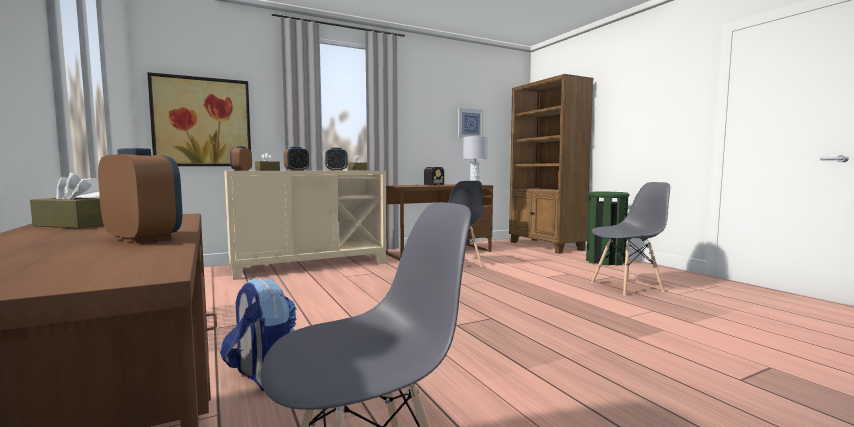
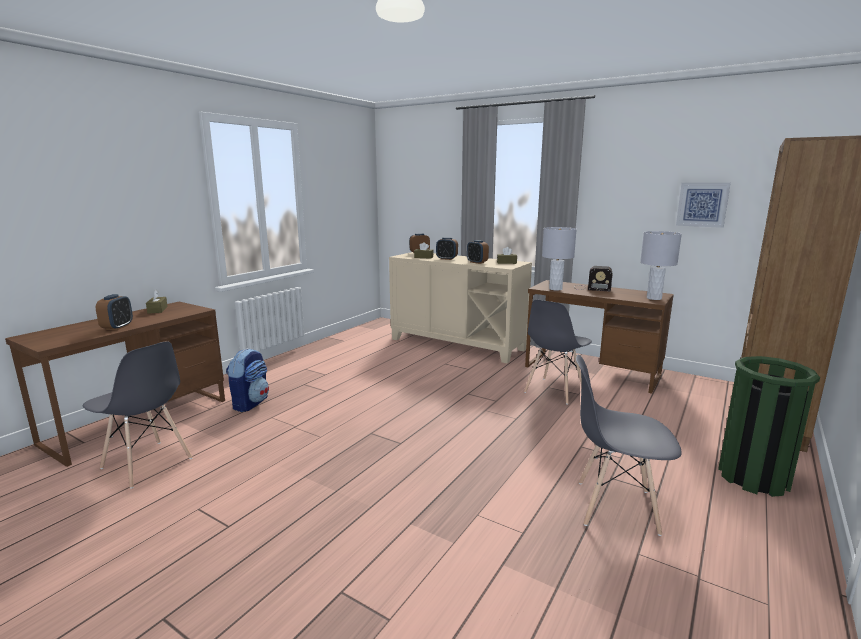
camera: 60 degrees right, 10 degrees up
picture [147,72,251,166] -> none
grey chair [591,182,670,296] -> grey chair turned 150 degrees clockwise [576,355,682,536]
none -> grey table lamp [542,227,577,291]

